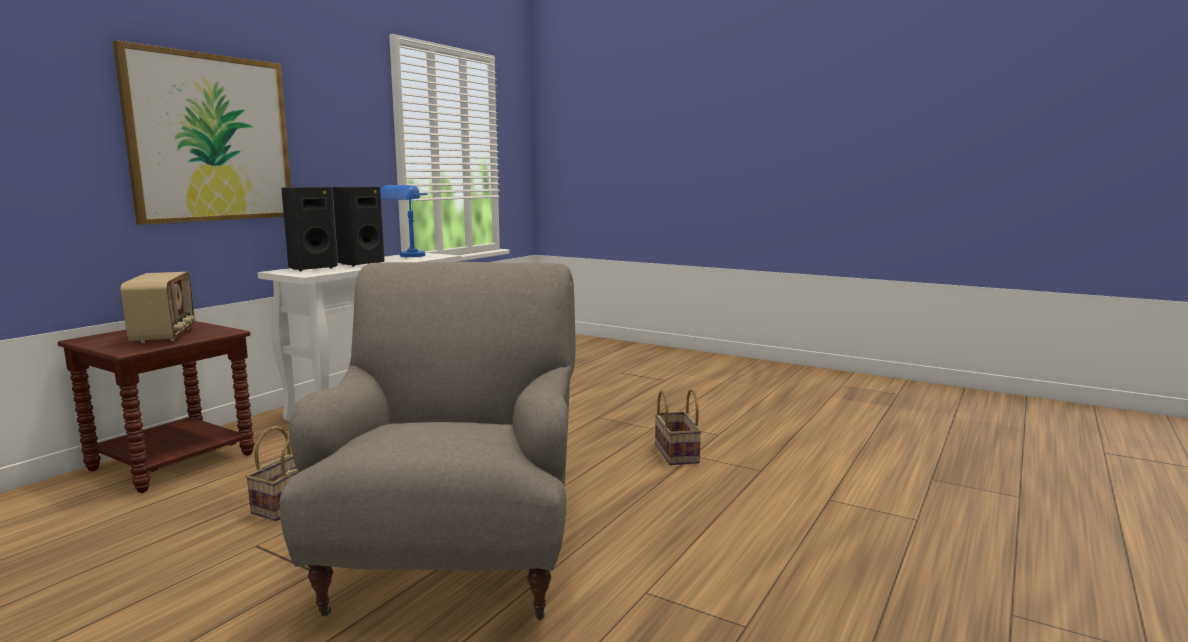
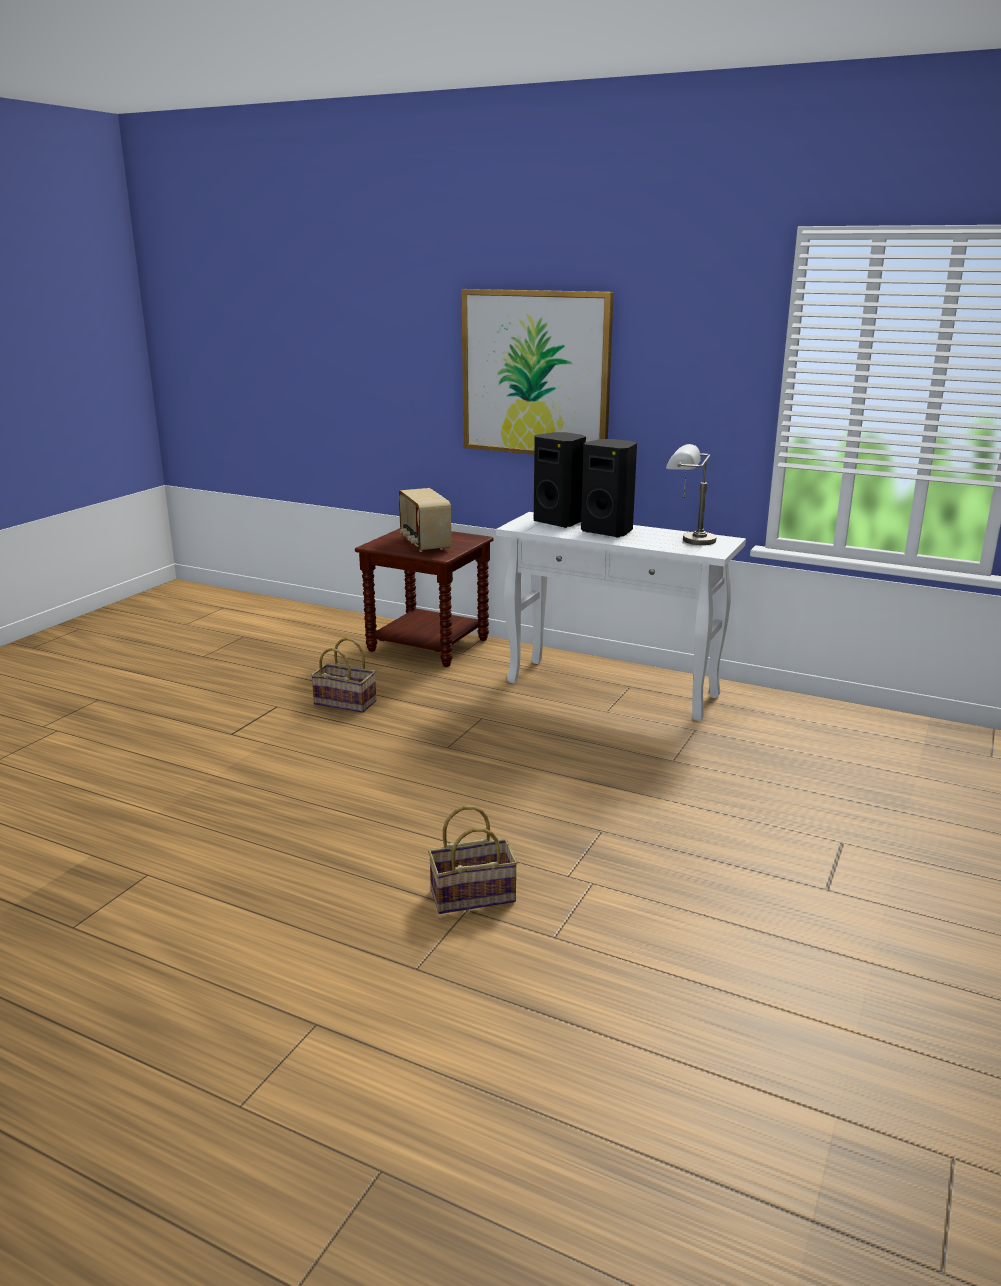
camera: 85 degrees right, 10 degrees up
radio [120,272,195,343] -> radio turned 90 degrees clockwise [399,488,451,552]
grey armchair [279,262,576,620] -> none
blue table lamp [380,185,428,257] -> grey table lamp [666,444,716,545]

